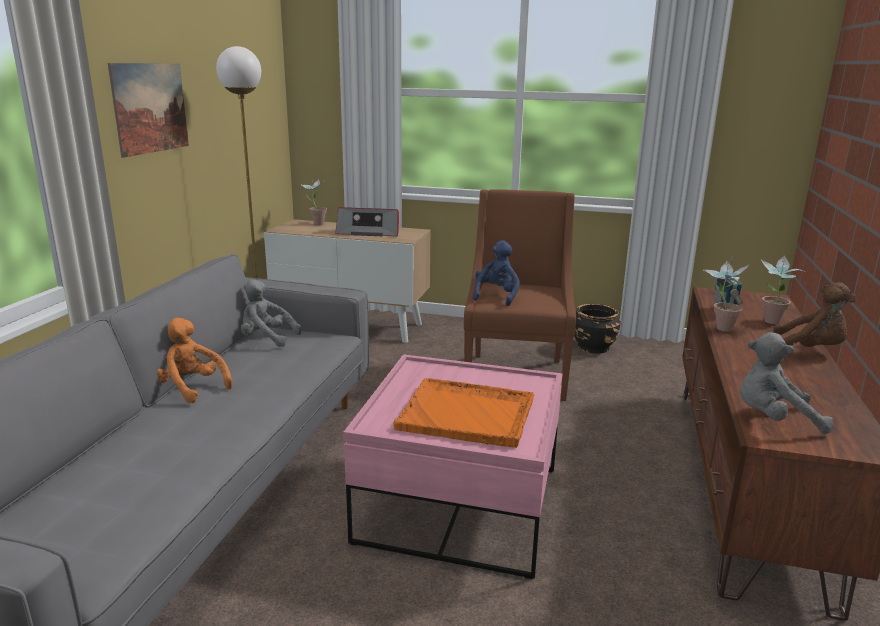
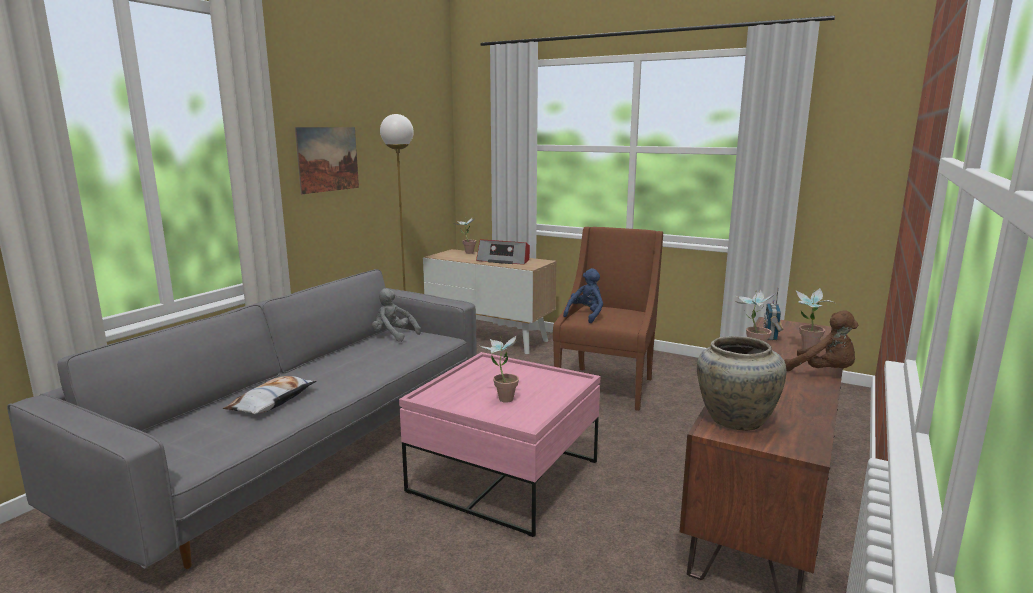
camera: 15 degrees right, 5 degrees down
orange plush toy [157,318,233,403] -> none
orange tray [394,378,535,448] -> potted plant [478,336,519,403]
black planter [574,304,621,353] -> none
grey plush toy [740,332,833,434] -> beige vase [697,336,787,431]
none -> pillow [223,376,317,414]

